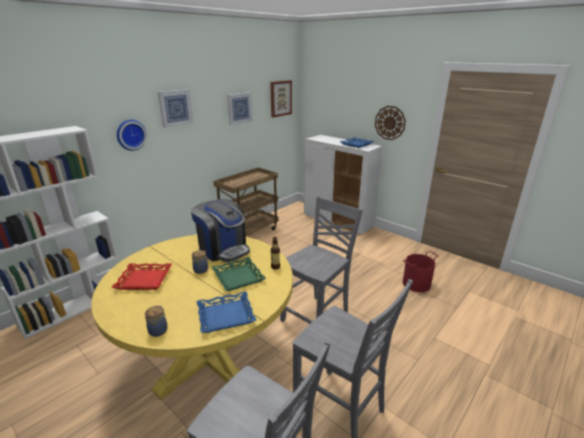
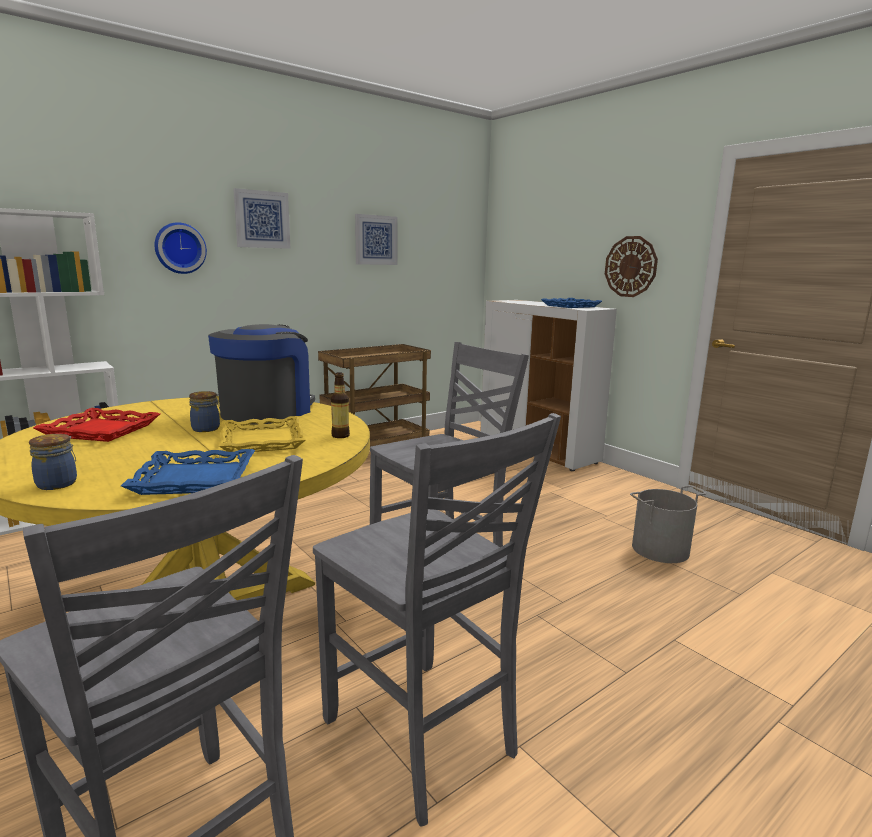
camera: 10 degrees right, 10 degrees down
coffee machine [191,199,250,262] -> coffee machine turned 120 degrees counterclockwise [208,324,315,425]
green tray [212,257,266,291] -> yellow tray [219,416,306,452]
picture [270,80,292,117] -> none
red bucket [403,251,439,292] -> grey bucket [630,485,706,563]

